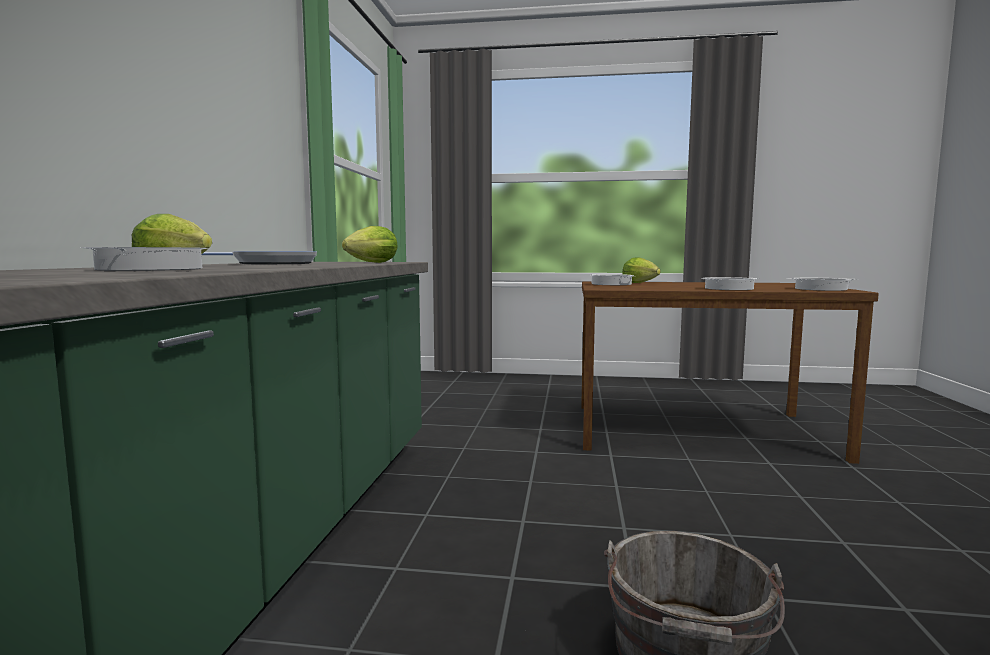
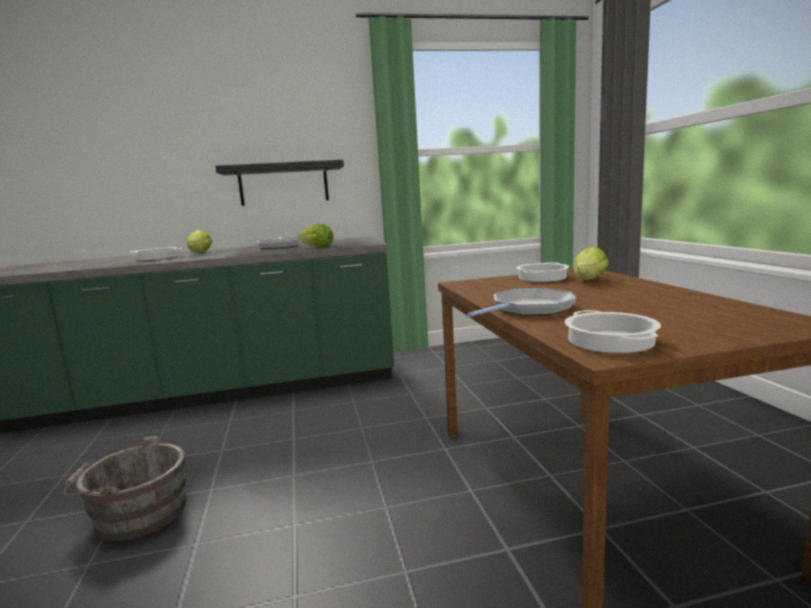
camera: 70 degrees right, 5 degrees up
cooking pot [700,277,760,290] -> frying pan [467,288,576,317]
none -> black shelf [215,160,344,206]

